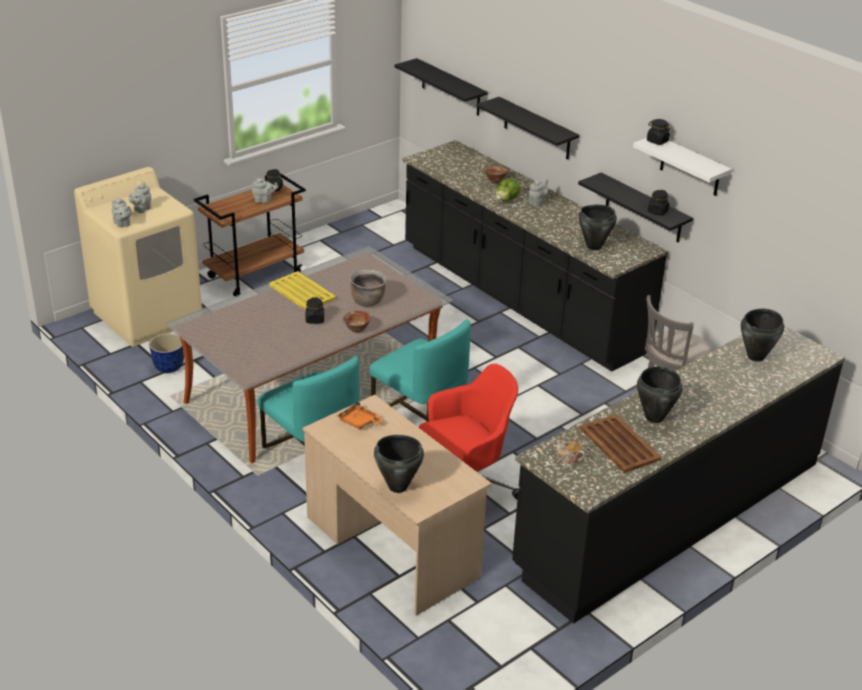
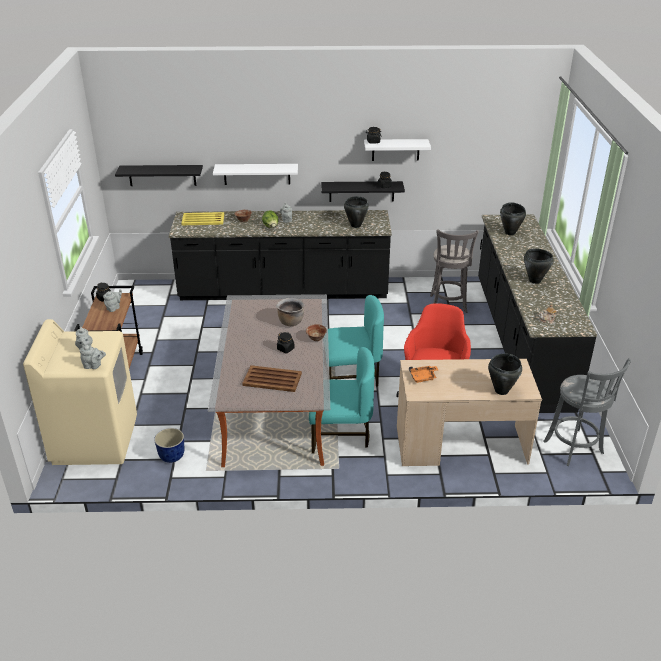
camera: 50 degrees left, 0 degrees up
yellow tray [269,271,336,310] -> yellow tray moved to [181,212,224,226]
black shelf [476,97,579,159] -> white shelf [213,164,298,185]
brown tray [580,415,661,473] -> brown tray moved to [242,365,302,392]
none -> grey stool [543,358,631,466]

